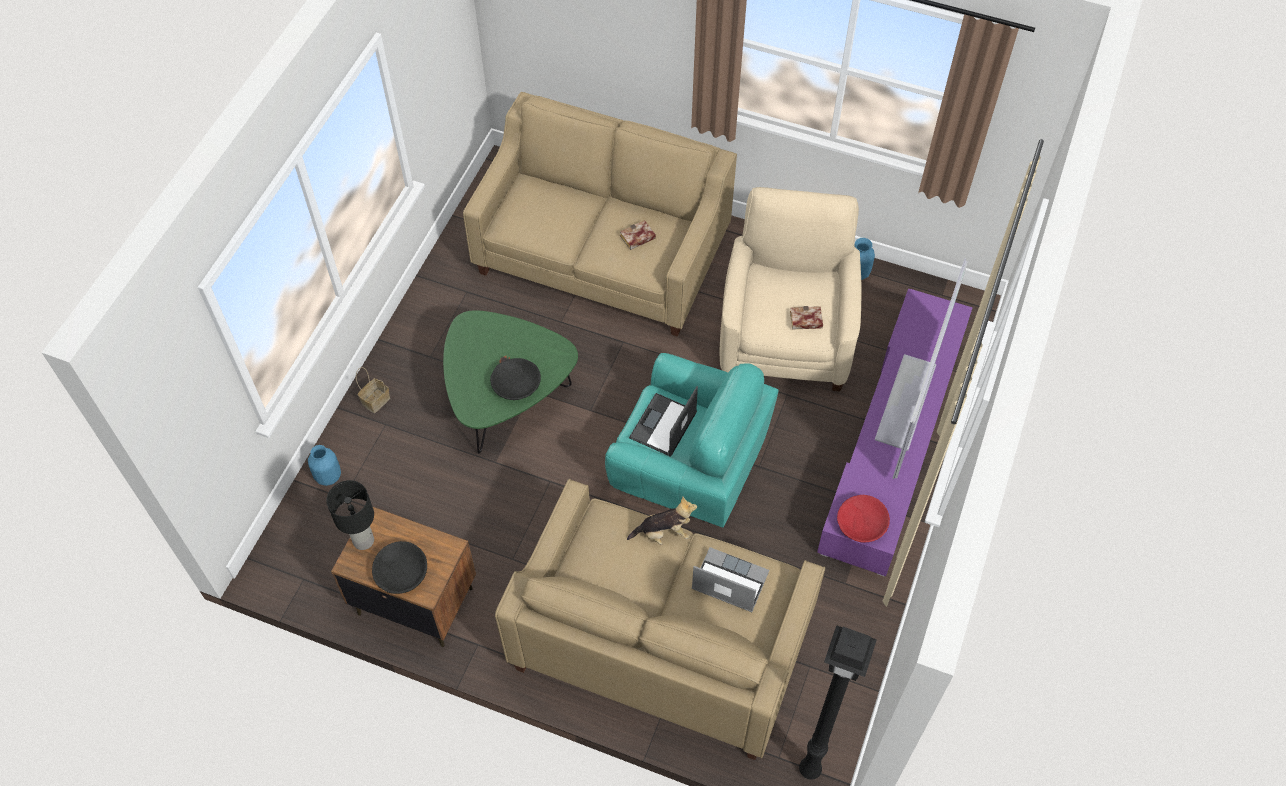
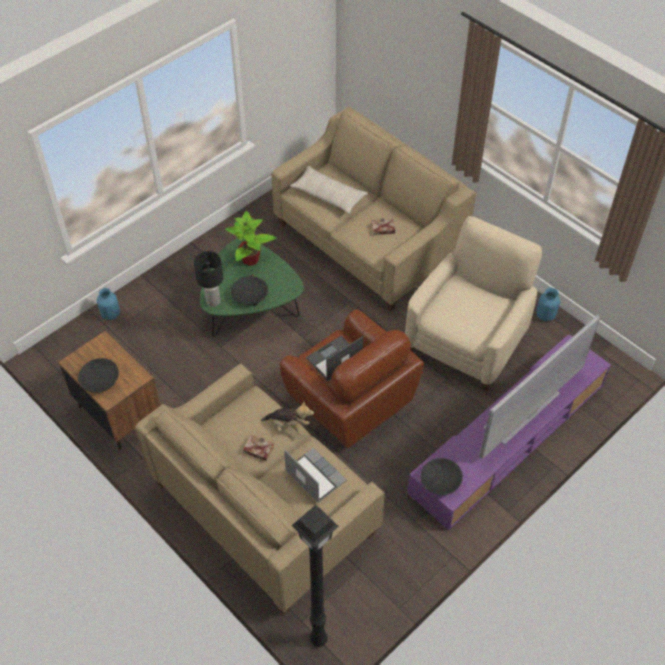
camera: 25 degrees right, 5 degrees down
black table lamp [326,480,374,550] -> black table lamp moved to [194,251,223,307]
basket [356,367,390,413] -> none
turquoise armchair [605,353,778,527] -> brown armchair [280,309,424,448]
book [790,306,823,330] -> book moved to [243,435,274,461]
red bowl [837,495,890,543] -> black bowl [421,458,463,495]
none -> potted plant [225,211,277,266]
none -> beige pillow [290,166,368,214]

